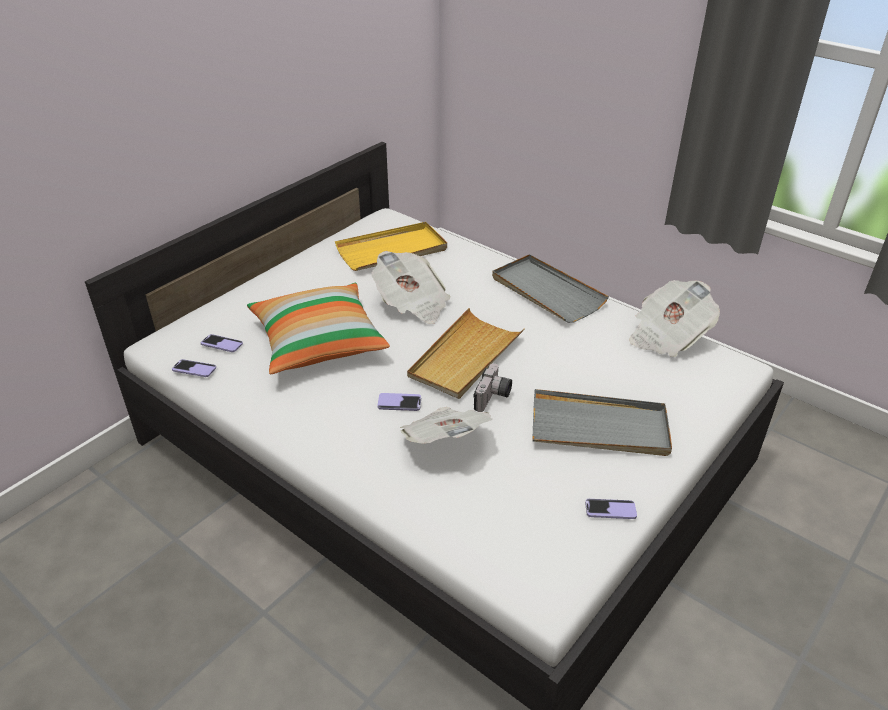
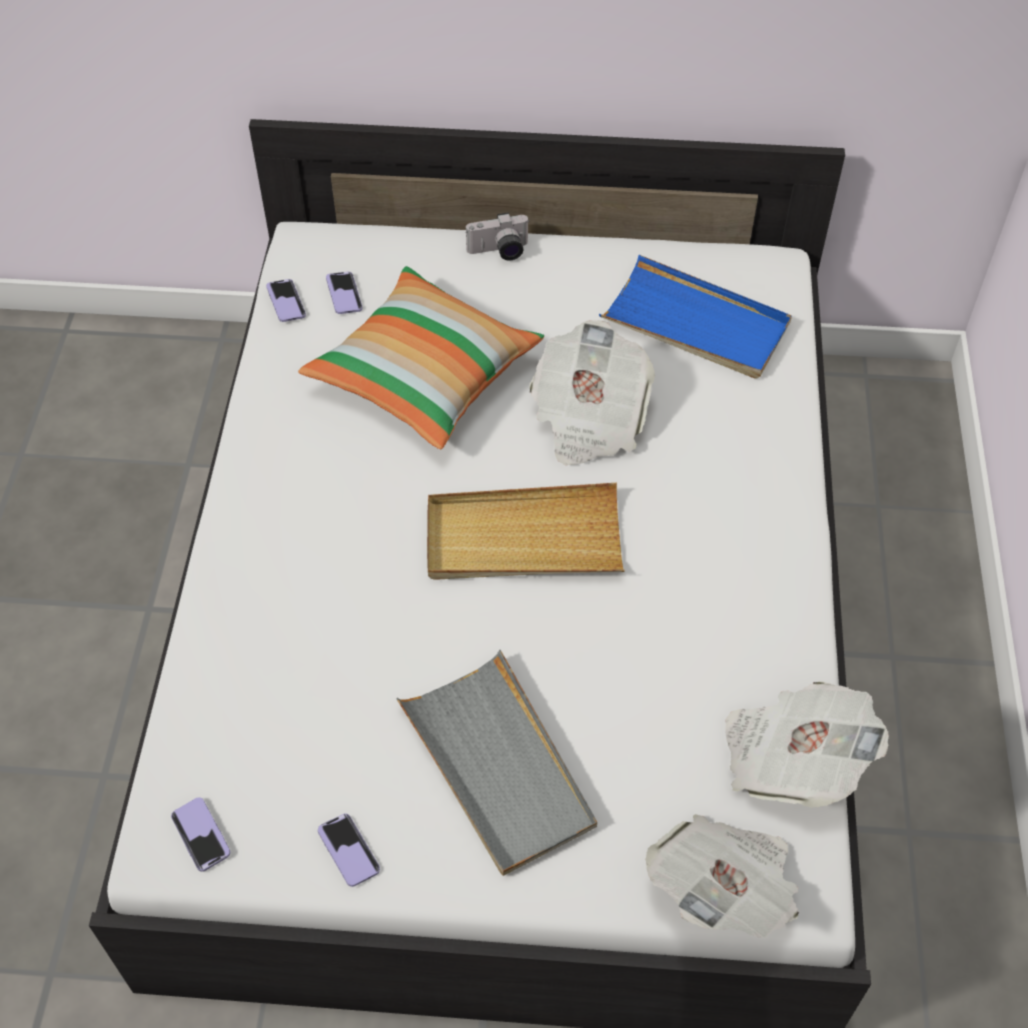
camera: 55 degrees right, 15 degrees up
yellow tray [335,222,447,271] -> blue tray [599,255,792,378]
phone [377,393,421,411] -> phone moved to [171,797,230,872]
newspaper [400,407,492,444] -> newspaper moved to [645,814,799,938]
camera [473,363,512,412] -> camera moved to [466,212,530,261]
grey tray [492,254,609,323] -> none

